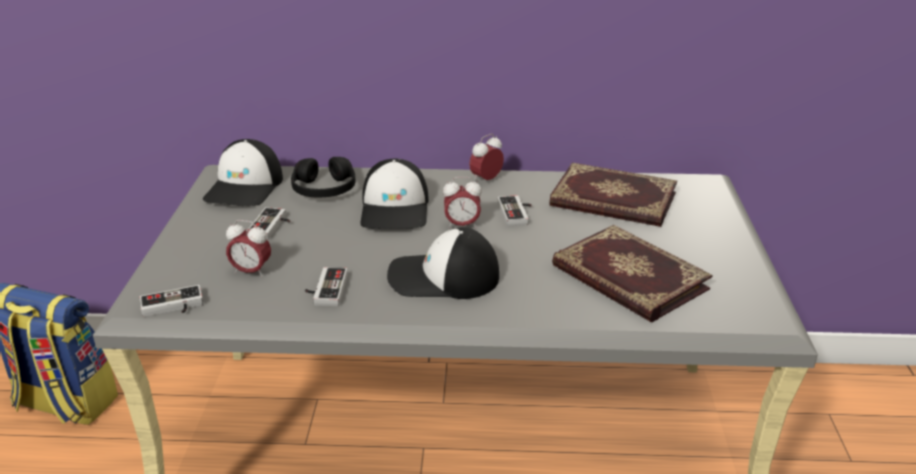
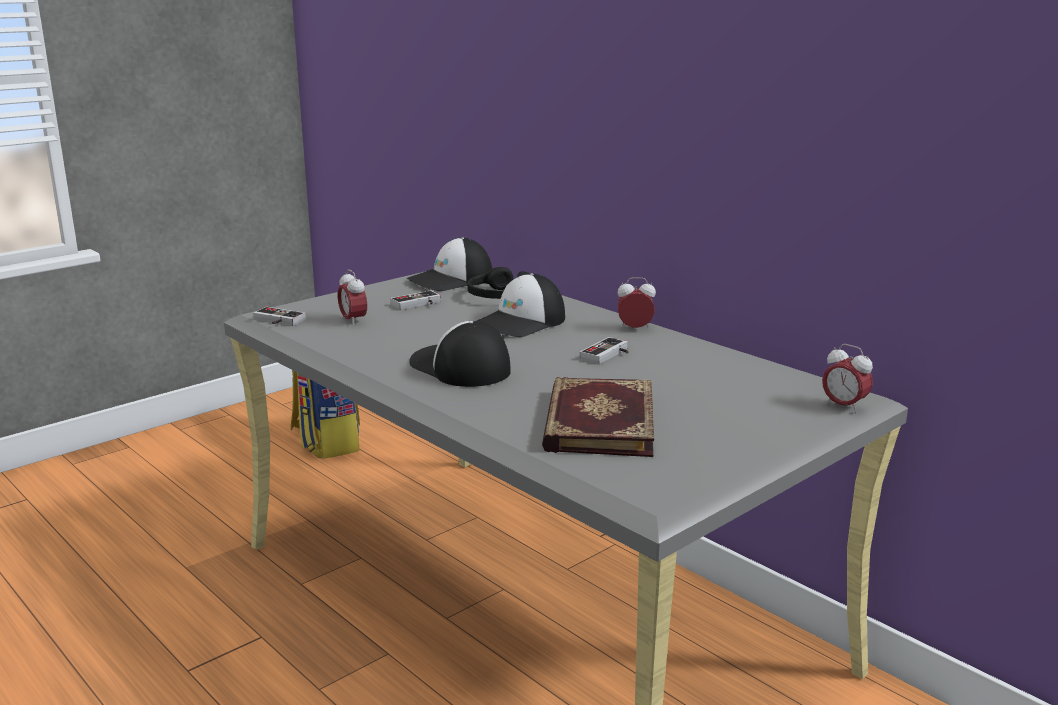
camera: 45 degrees right, 10 degrees down
game controller [305,267,348,306] -> none
alarm clock [443,177,482,229] -> alarm clock moved to [822,344,873,414]
book [549,163,677,227] -> none

